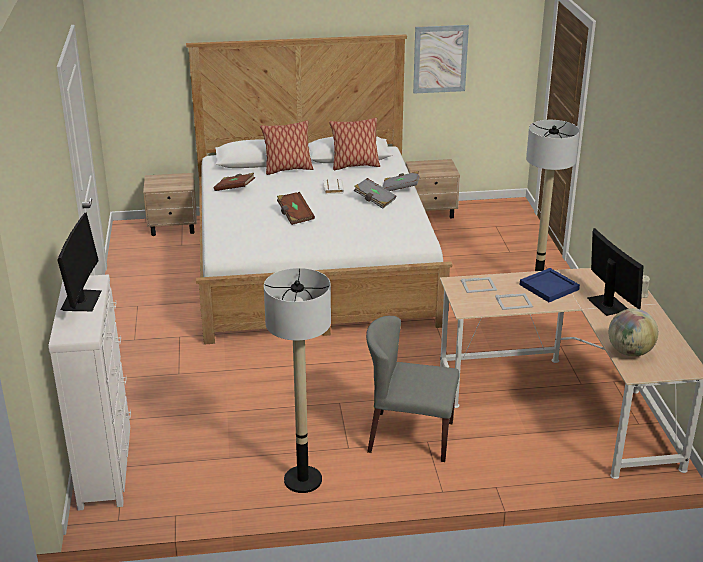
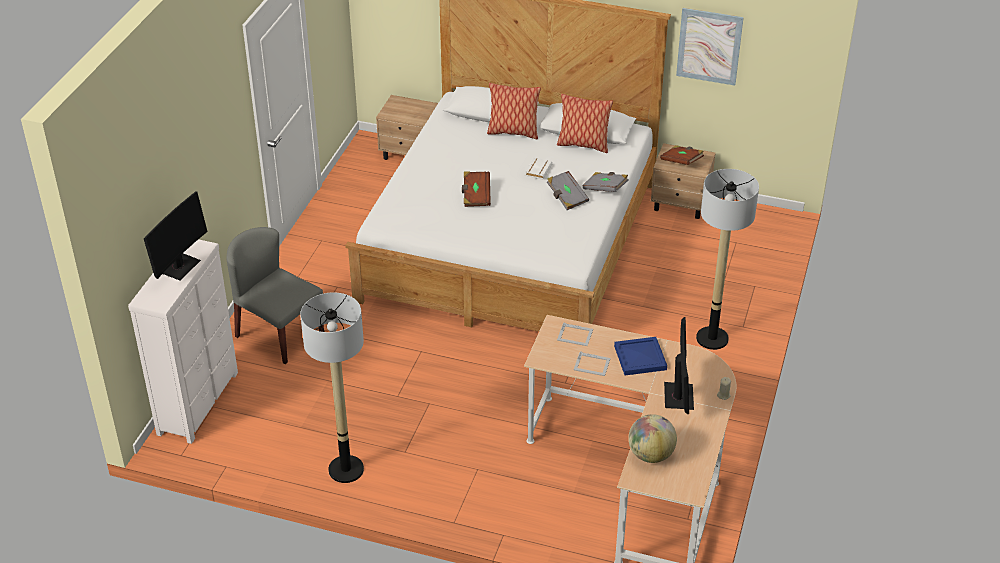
camera: 25 degrees right, 10 degrees up
brown book [214,173,255,191] -> brown book moved to [660,145,704,165]
grey chair [366,316,459,462] -> grey chair moved to [226,227,324,364]

